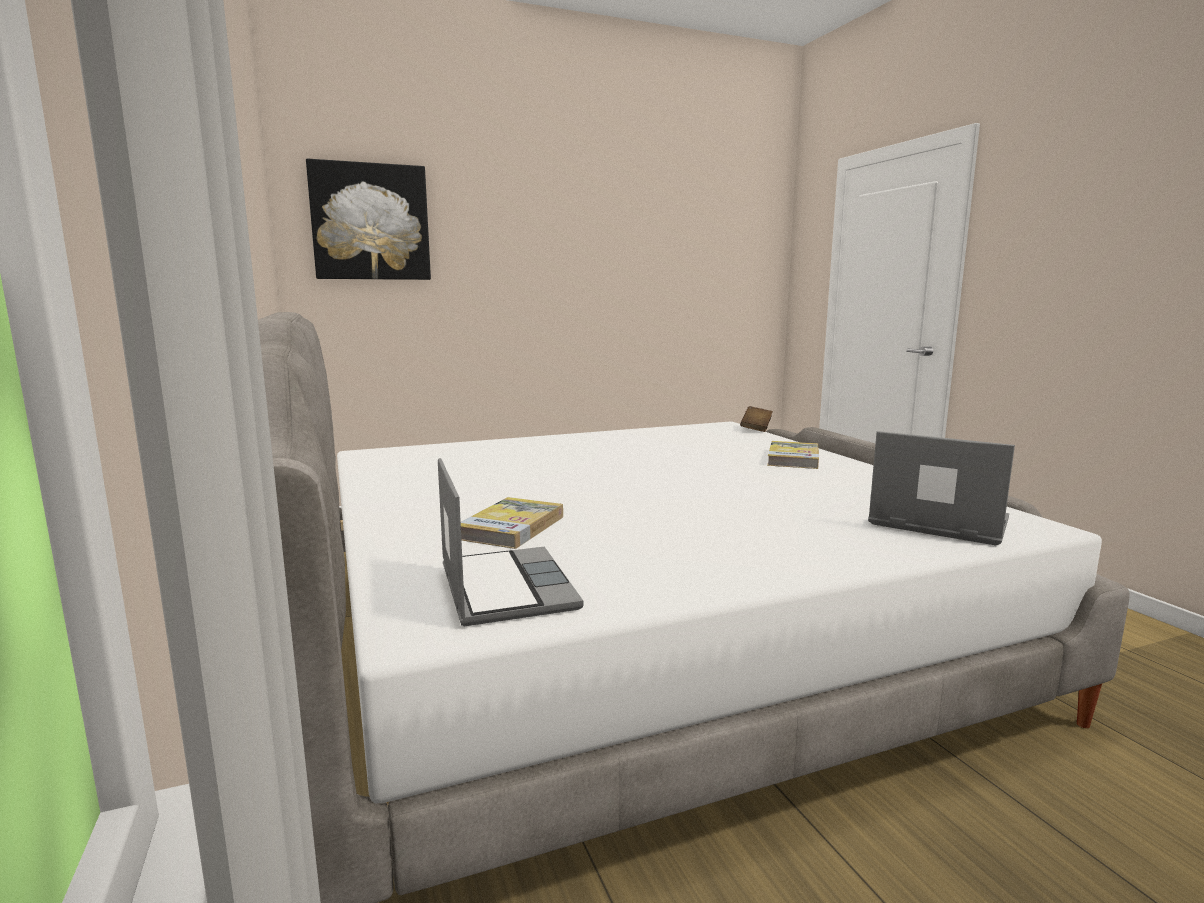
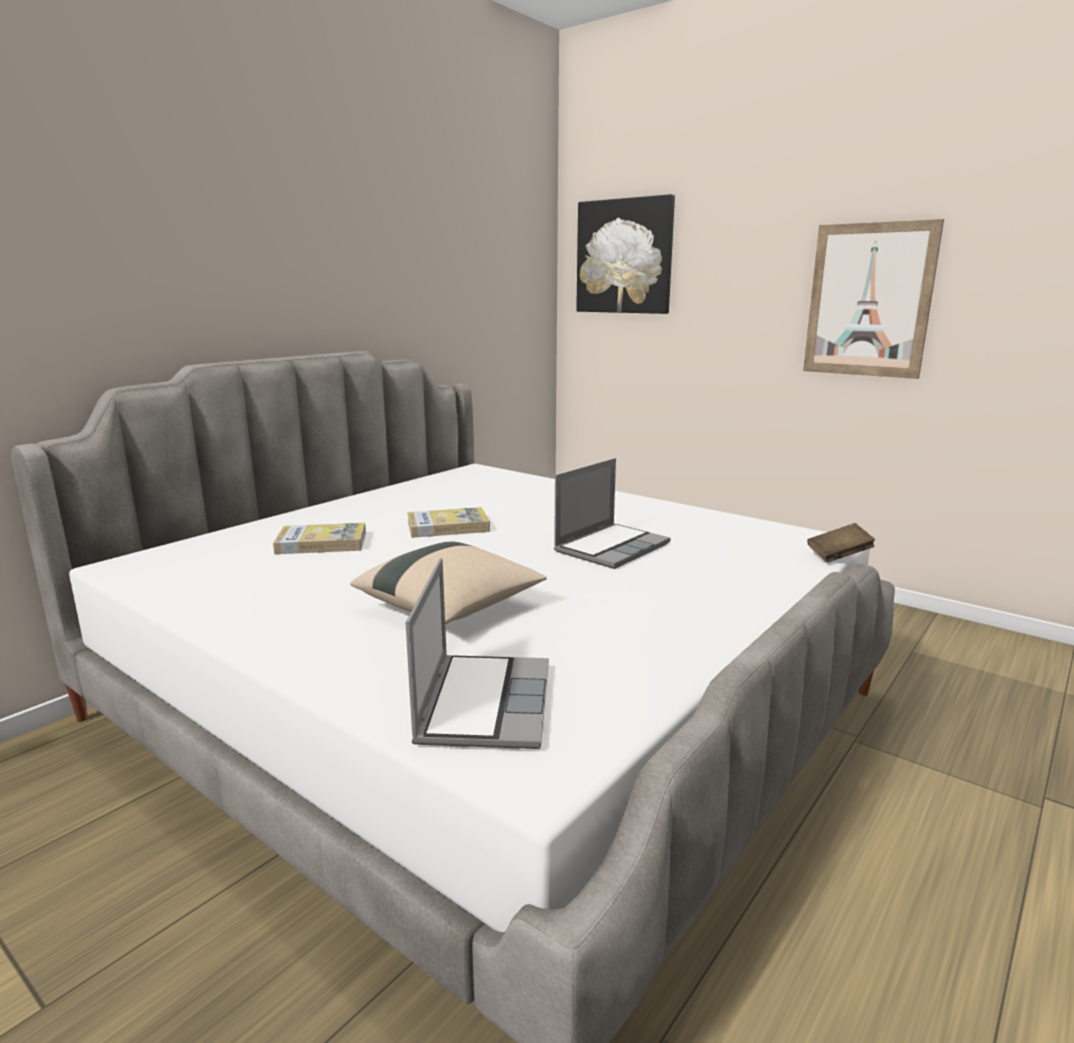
camera: 60 degrees right, 5 degrees up
laptop [438,458,583,627] -> laptop moved to [554,458,670,569]
book [767,441,819,469] -> book moved to [407,507,490,538]
none -> beige pillow [350,541,547,624]
none -> picture [803,219,944,379]

